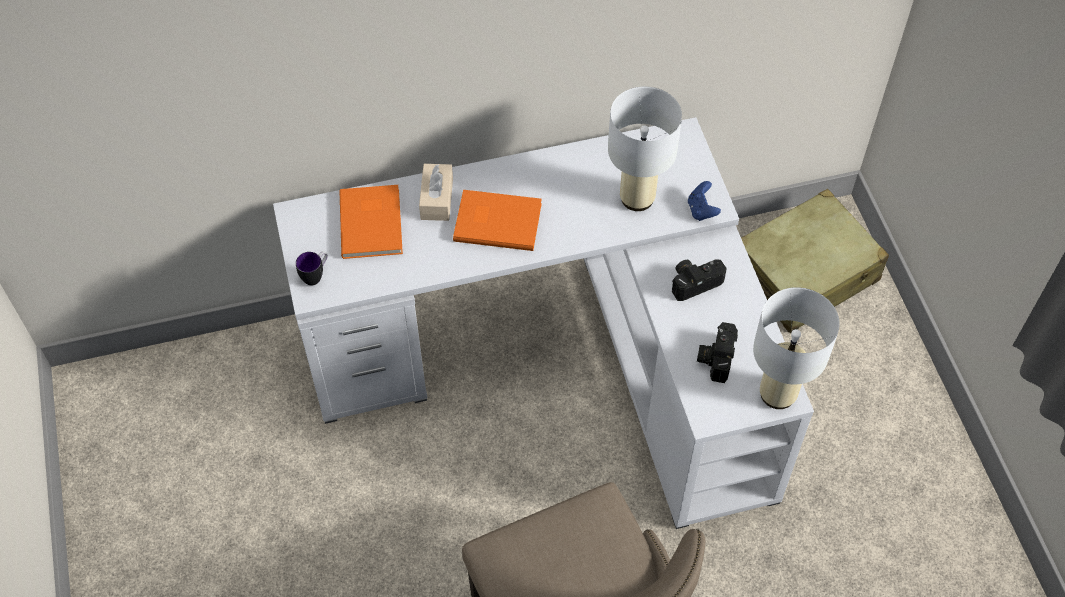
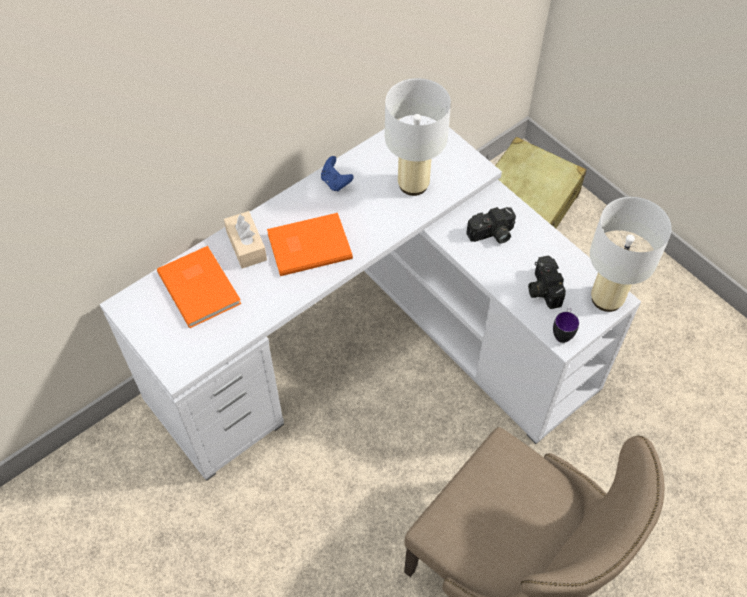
camera: 25 degrees left, 0 degrees up
mug [296,251,328,285] -> mug moved to [553,308,579,343]
camera [672,259,727,301] -> camera turned 150 degrees counterclockwise [466,207,516,243]
blue game controller [688,181,721,221] -> blue game controller moved to [321,156,354,192]

